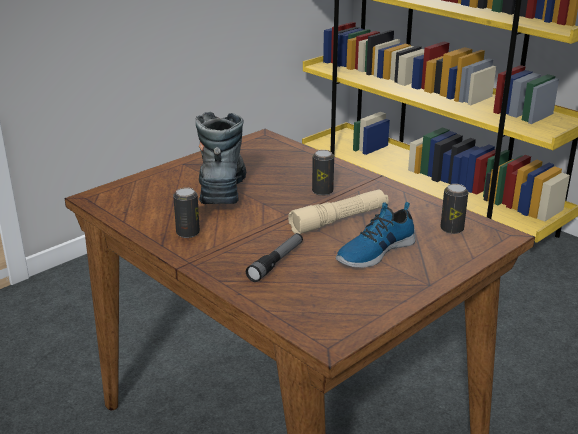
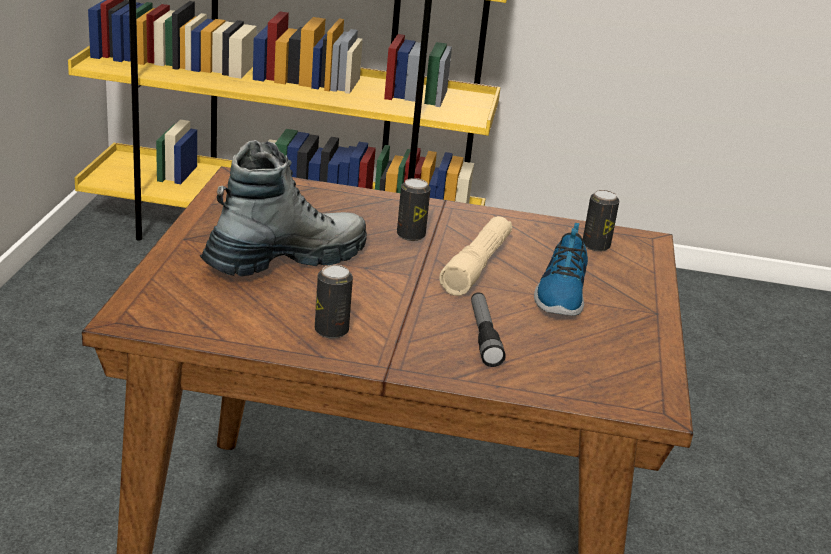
camera: 40 degrees left, 0 degrees up
boot [196,112,246,204] -> boot turned 90 degrees clockwise [200,140,367,277]

